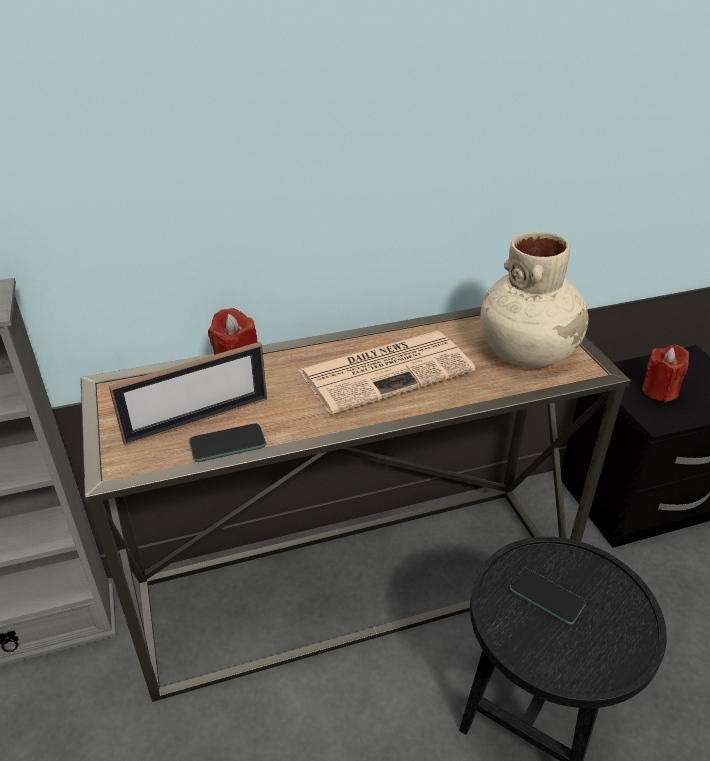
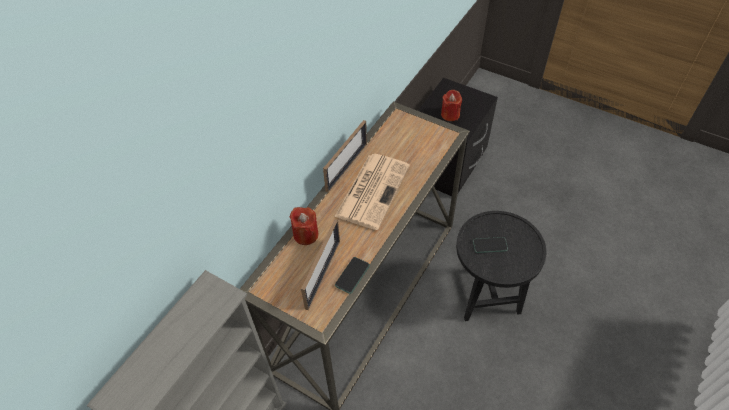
camera: 40 degrees left, 15 degrees up
beige vase [480,232,588,368] -> none
none -> picture frame [323,120,367,193]

